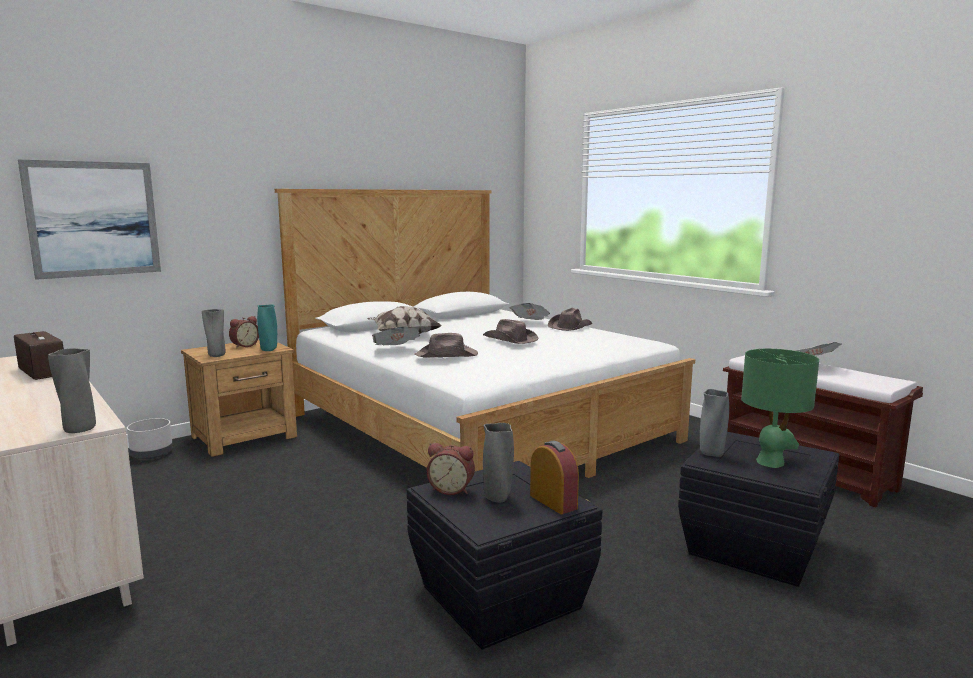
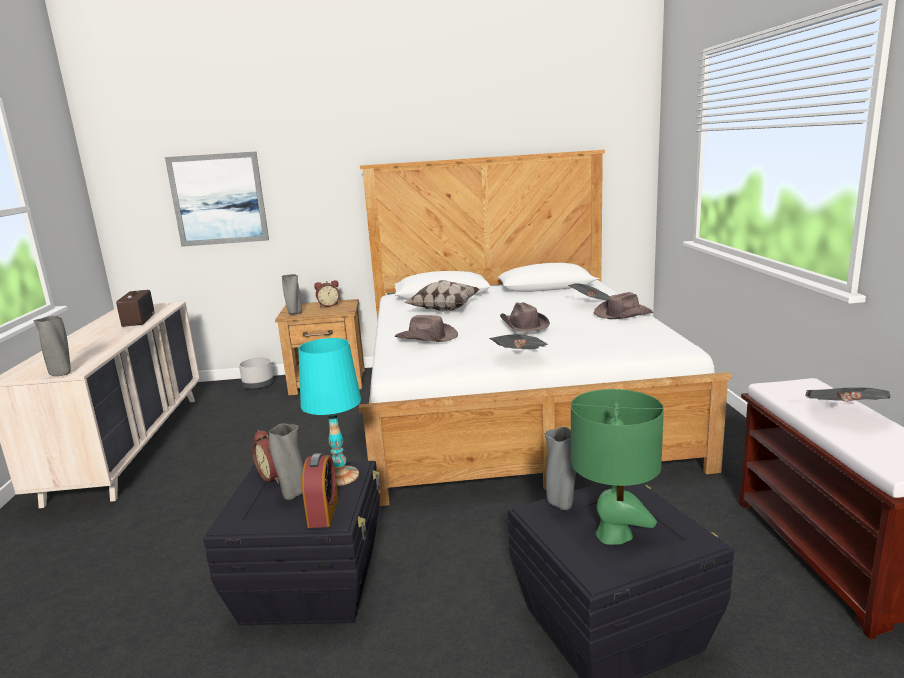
camera: 35 degrees right, 5 degrees up
turquoise vase [257,305,277,351] -> none
newspaper [372,327,420,345] -> newspaper moved to [489,334,547,349]
none -> turquoise table lamp [298,338,361,486]

